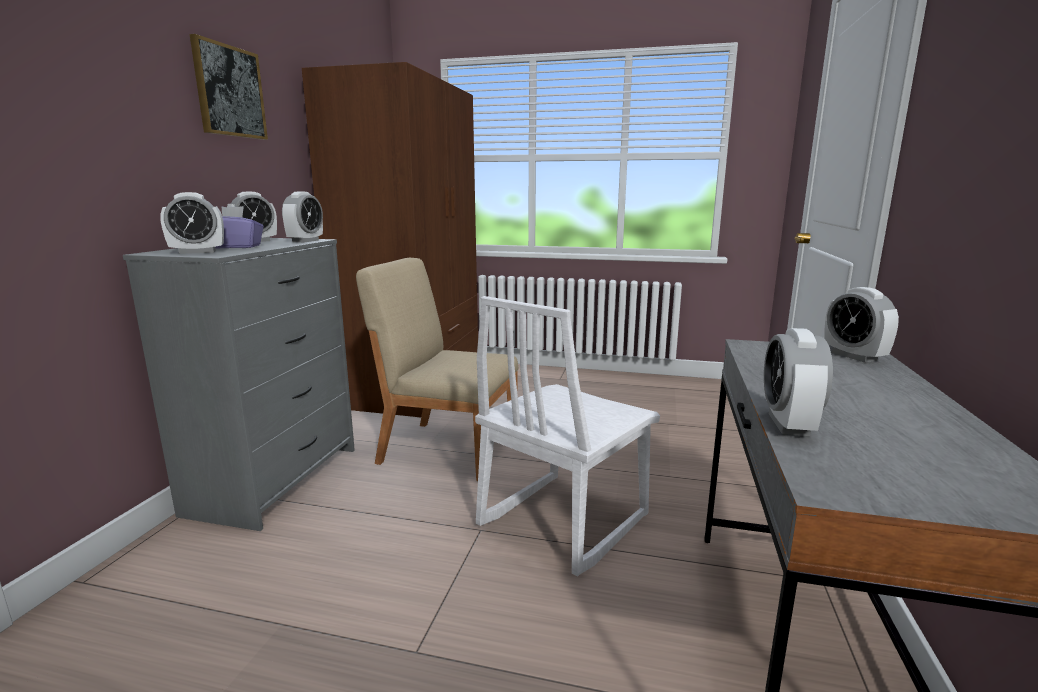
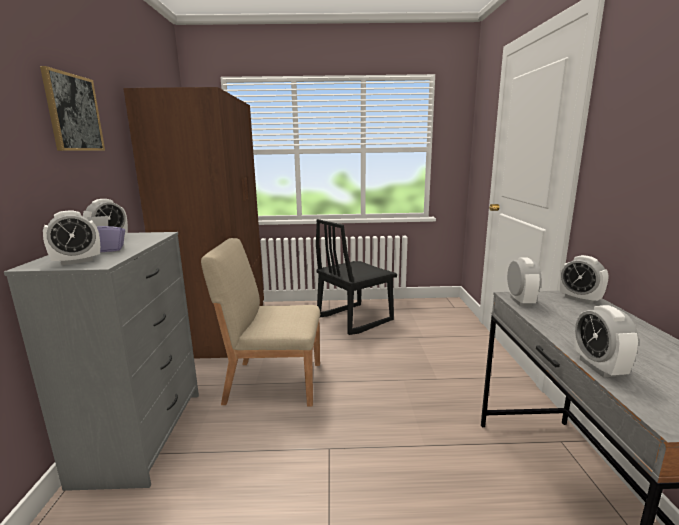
camera: 15 degrees left, 0 degrees up
alarm clock [282,192,323,243] -> alarm clock moved to [507,257,541,306]
white chair [475,296,660,577] -> none
none -> black chair [316,219,397,335]

